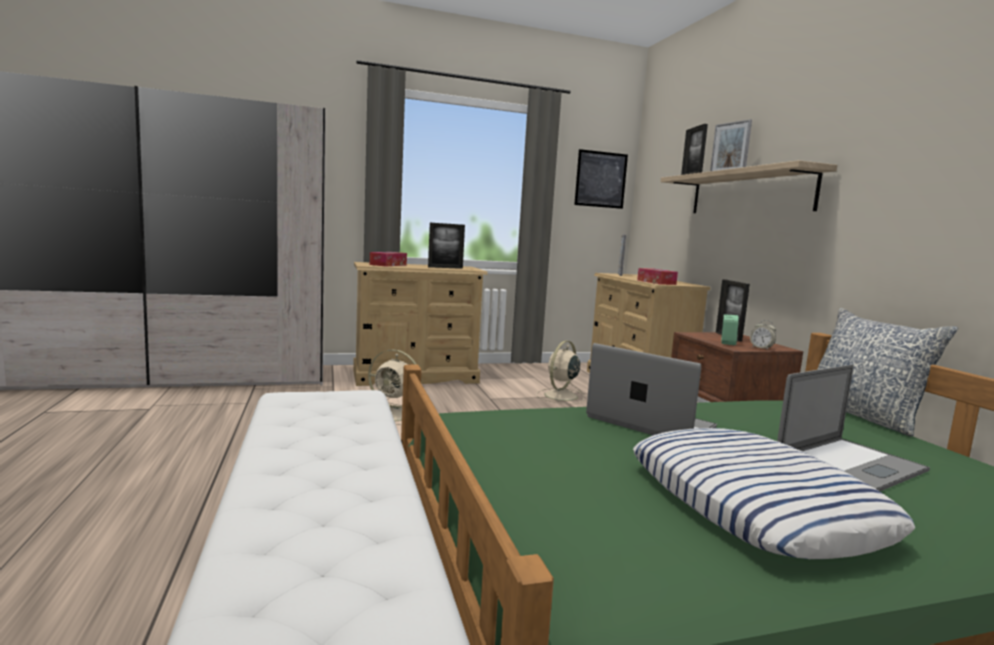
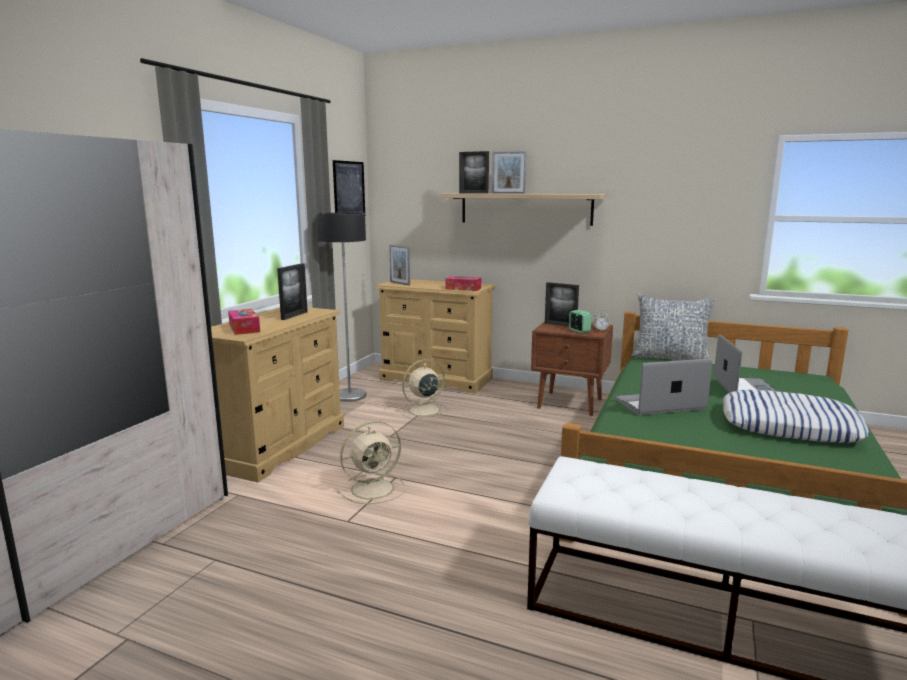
camera: 50 degrees left, 5 degrees up
beige fan [536,340,584,404] -> beige fan turned 75 degrees clockwise [400,359,449,420]
none -> floor lamp [318,213,367,402]

